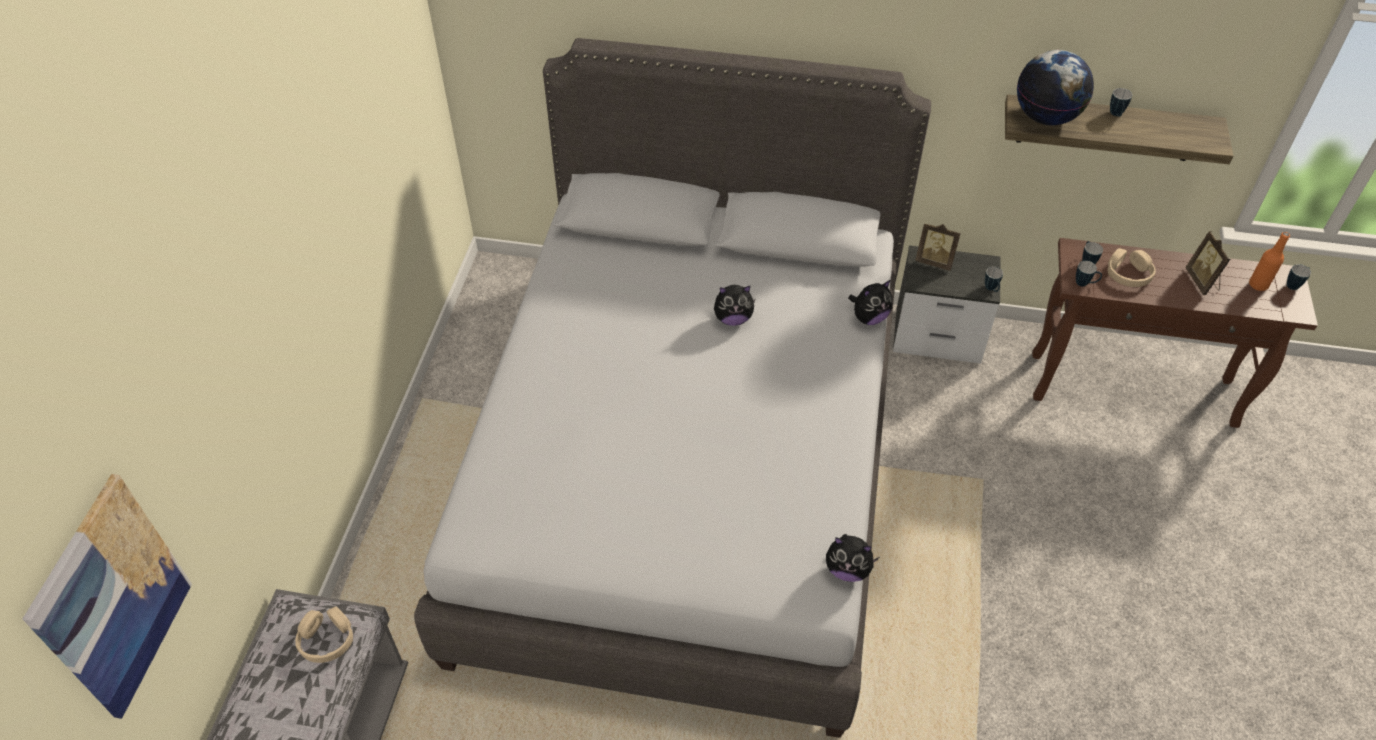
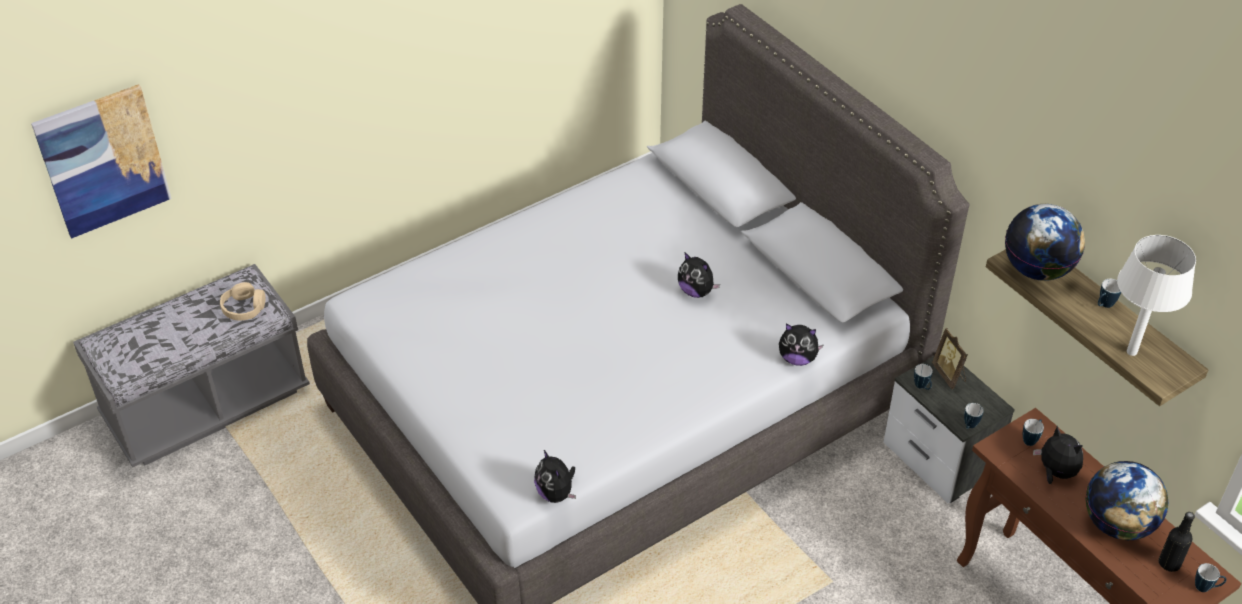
camera: 45 degrees right, 5 degrees down
mug [1076,261,1102,287] -> mug moved to [914,364,933,390]
beige headphones [1108,248,1156,287] -> plush toy [1033,426,1083,484]
picture frame [1185,231,1230,295] -> globe [1085,461,1168,540]
orange bottle [1249,232,1290,291] -> black bottle [1159,512,1195,572]
none -> white table lamp [1117,235,1196,356]

